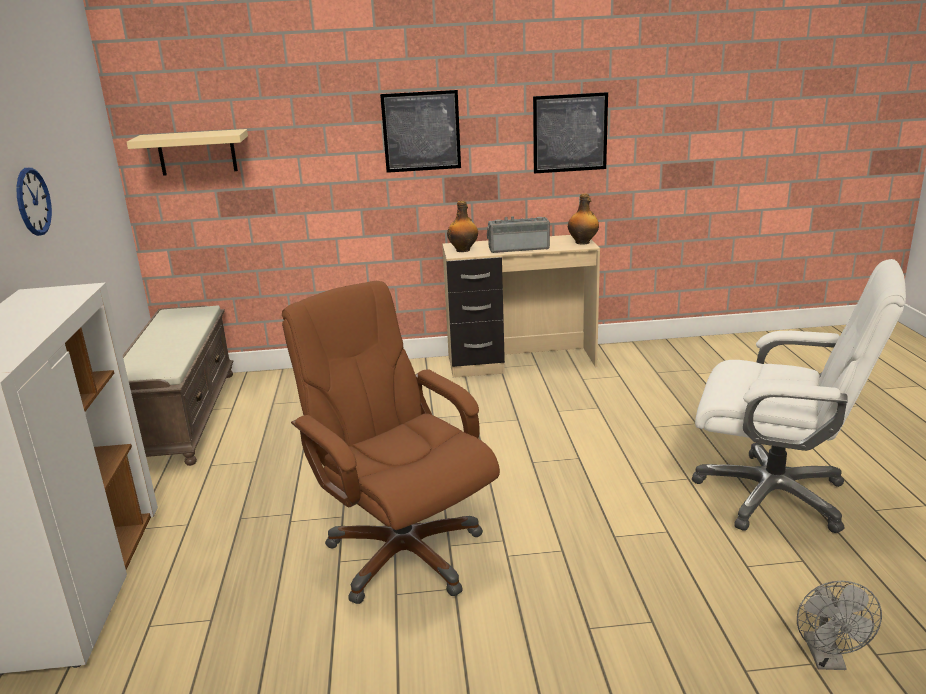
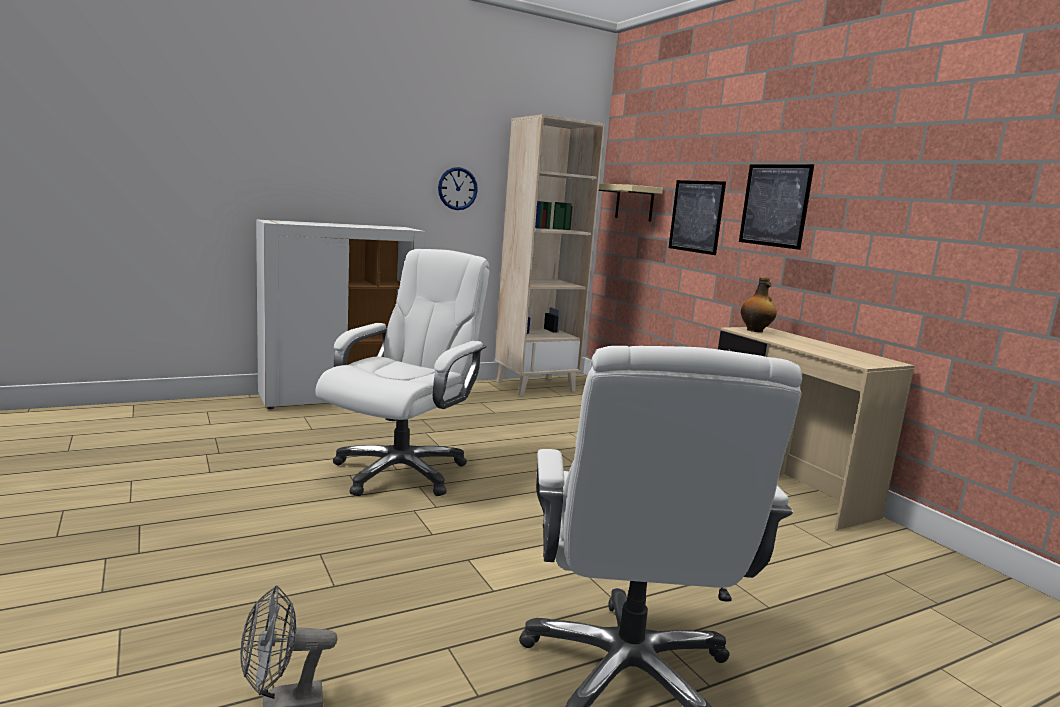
camera: 65 degrees right, 10 degrees down
brown bench [123,306,234,466] -> beige bookcase [495,114,605,396]
brown office chair [282,281,500,604] -> white office chair [316,249,490,496]
radio [487,216,550,253] -> none
picture [533,92,608,173] -> picture moved to [669,180,726,255]
bottle [568,193,599,245] -> none

